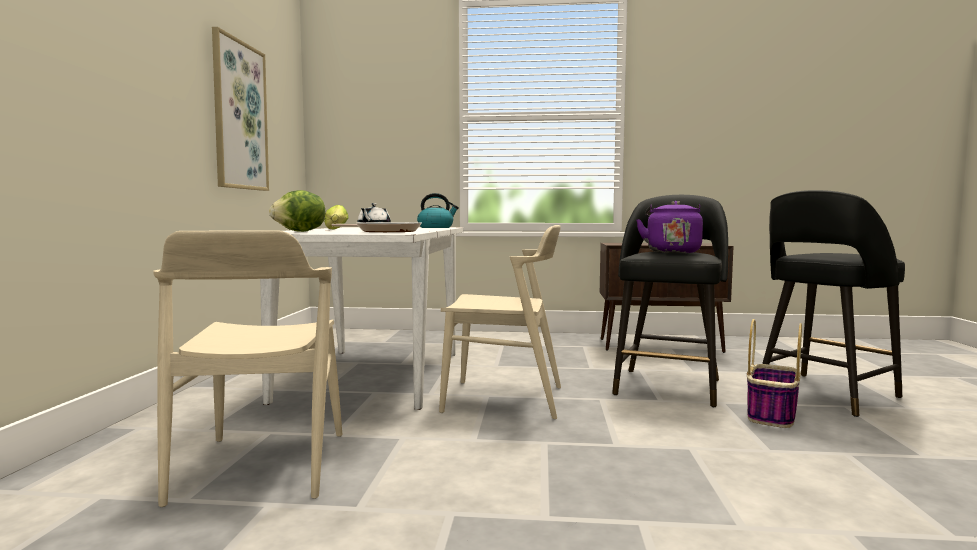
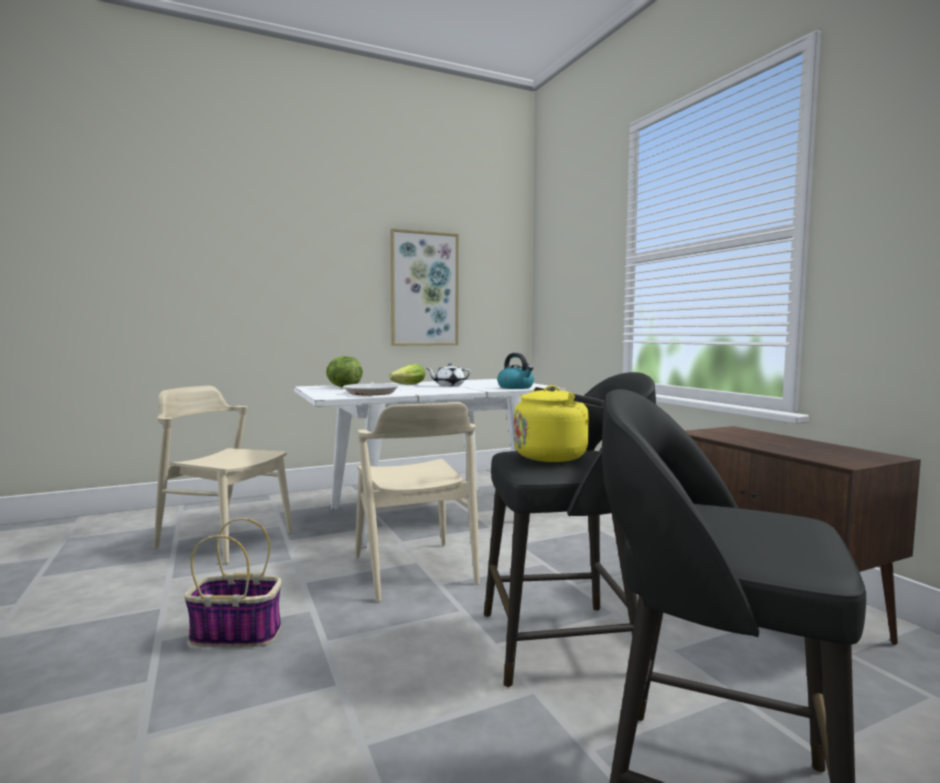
camera: 60 degrees right, 0 degrees up
beige chair [153,230,343,507] -> beige chair turned 60 degrees clockwise [154,386,293,564]
purple kettle [636,201,703,253] -> yellow kettle [514,385,604,462]
basket [747,319,802,428] -> basket moved to [184,518,282,647]

